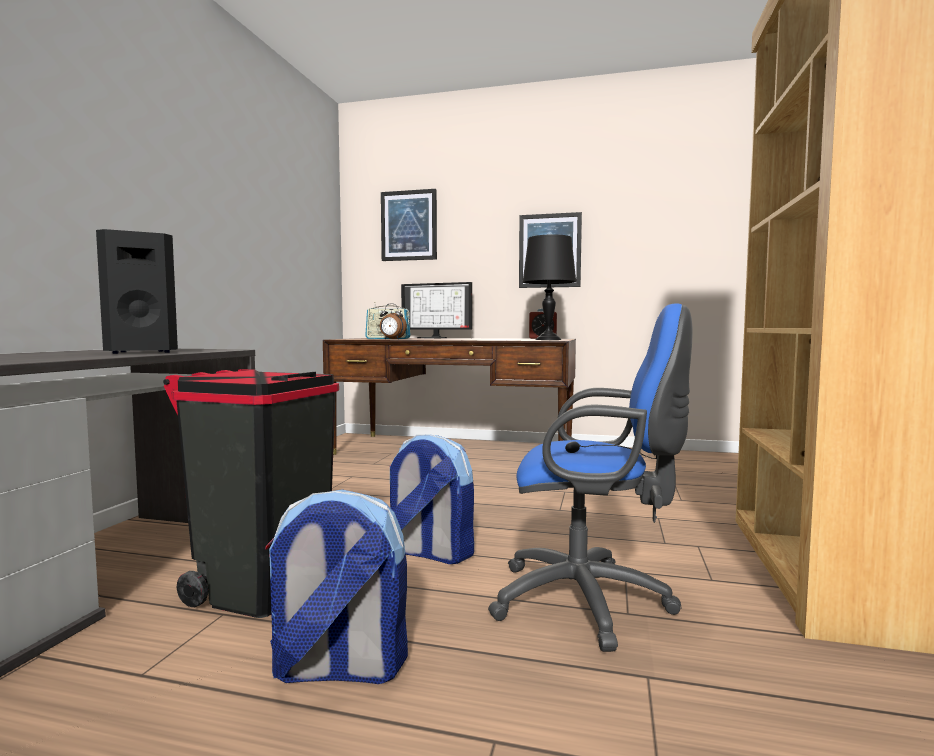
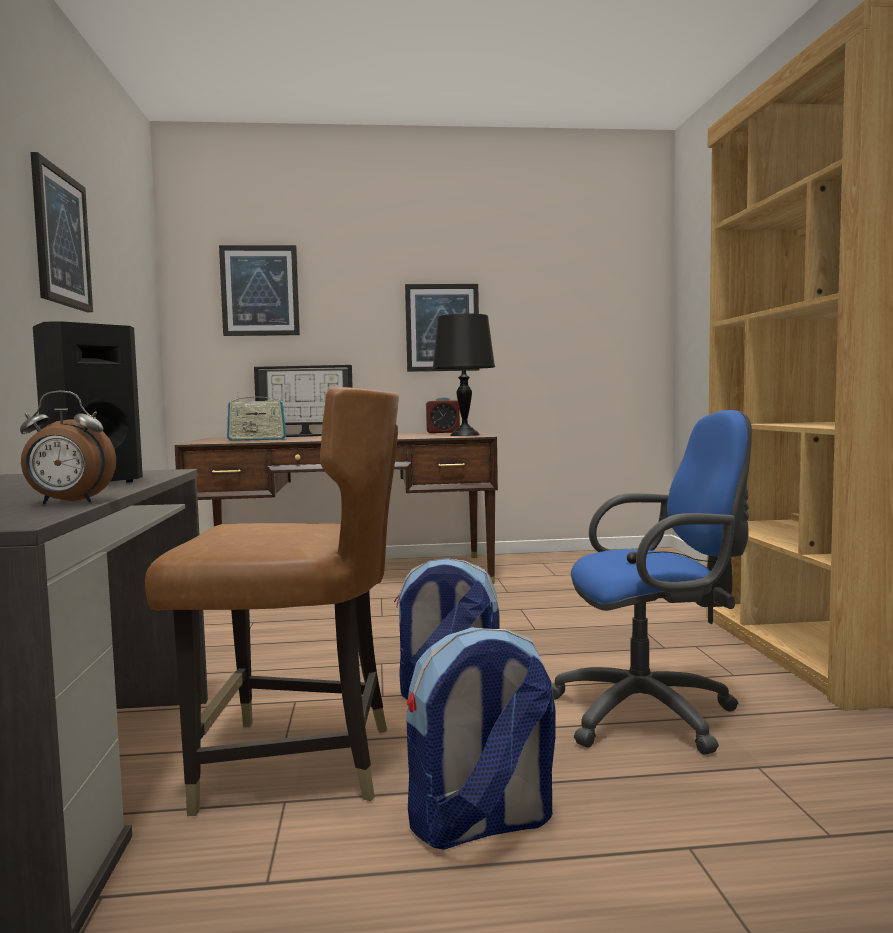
camera: 20 degrees left, 0 degrees up
black trash can [163,369,339,618] -> brown chair [145,387,399,816]
alarm clock [380,303,407,339] -> alarm clock moved to [20,391,116,504]
none -> picture [31,152,93,312]

